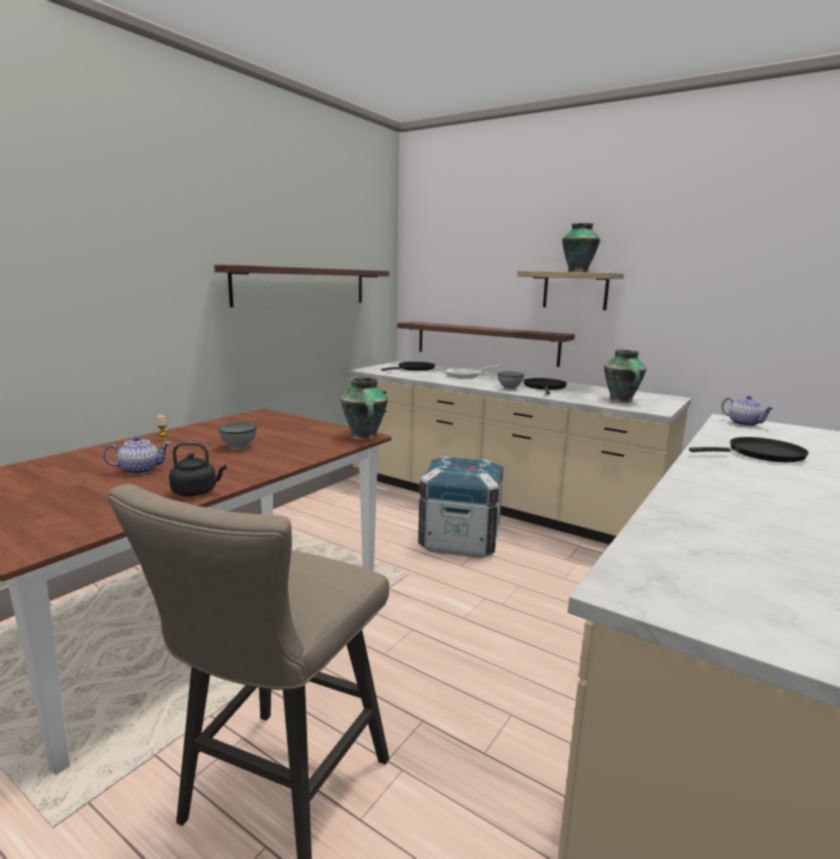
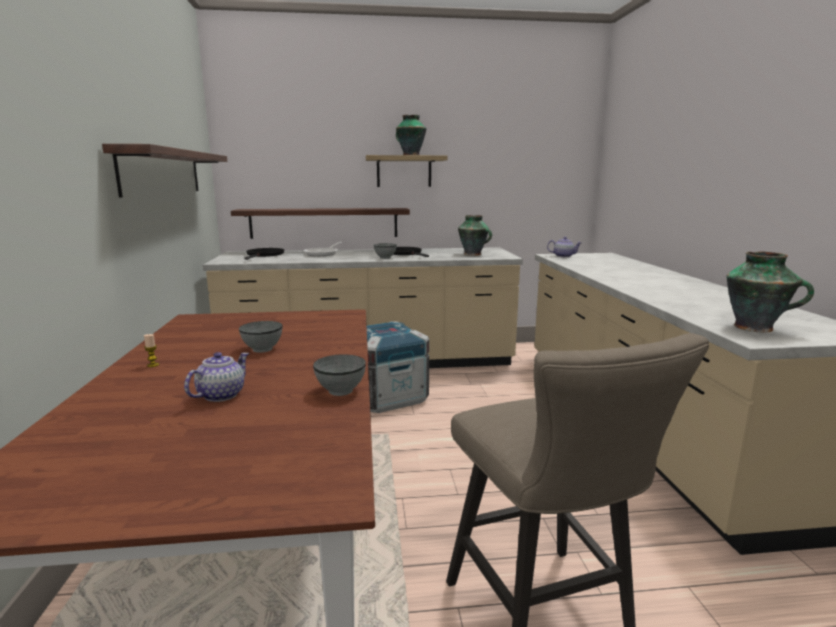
camera: 40 degrees left, 0 degrees up
black kettle [169,442,227,496] -> grey bowl [313,354,366,396]
vase [340,377,388,440] -> vase moved to [727,251,814,333]
black frying pan [689,437,809,462] -> none

